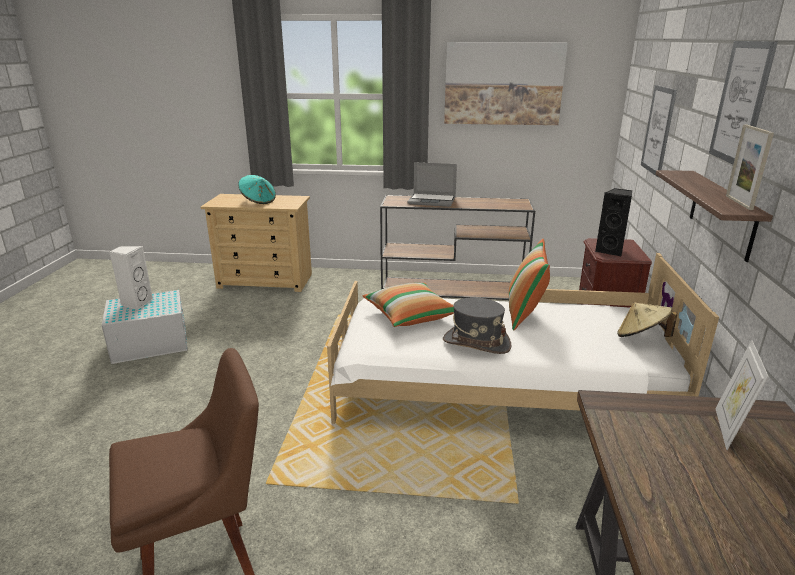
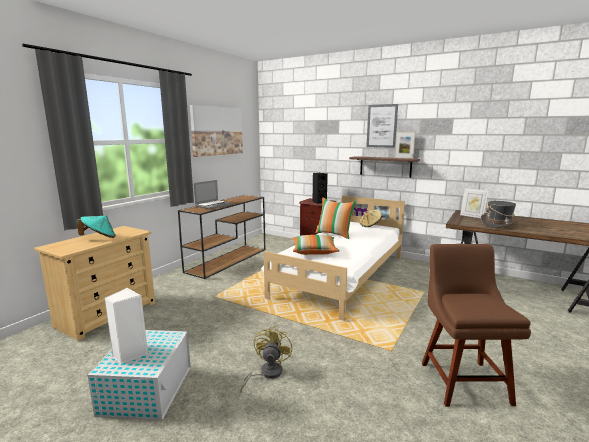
camera: 65 degrees left, 10 degrees down
grey hat [443,297,512,354] -> grey hat moved to [481,201,519,228]
picture [641,85,677,177] -> none
none -> yellow fan [240,326,292,392]

